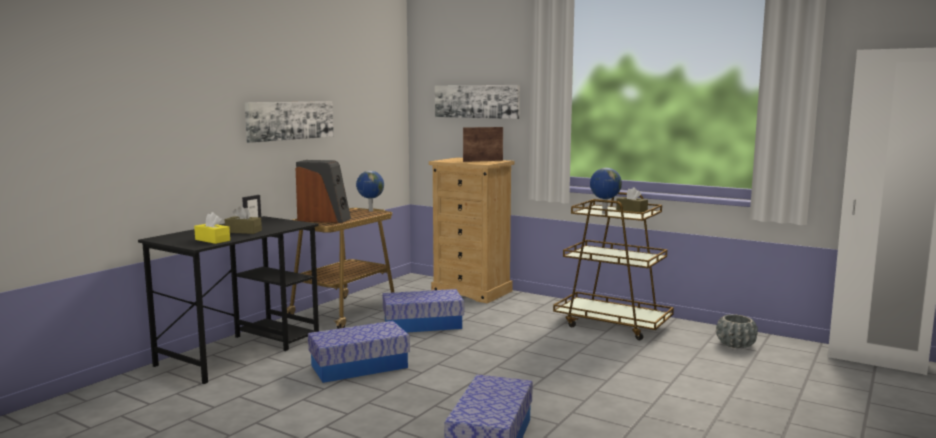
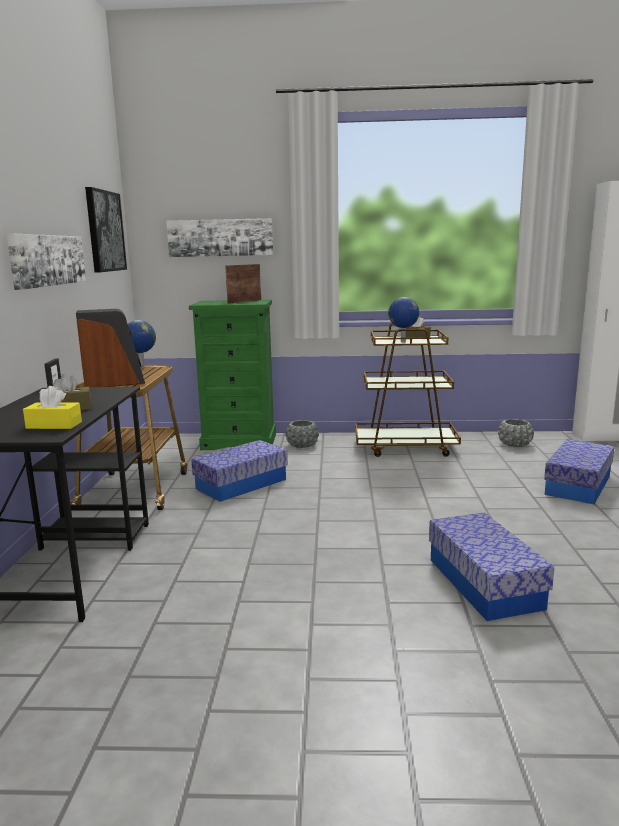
camera: 30 degrees left, 5 degrees up
storage box [308,321,410,383] -> storage box moved to [544,439,614,504]
beige dresser [429,157,514,303] -> green dresser [189,300,276,450]
none -> picture [85,187,127,273]
none -> grey planter [285,420,319,448]

